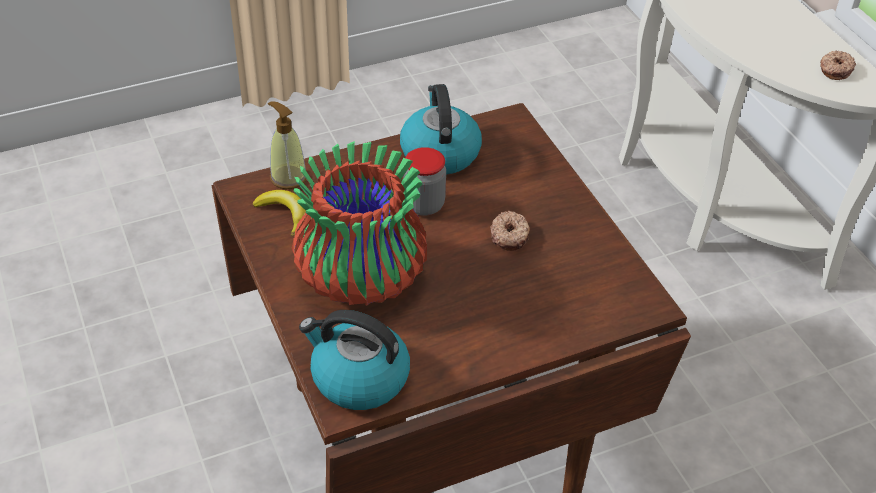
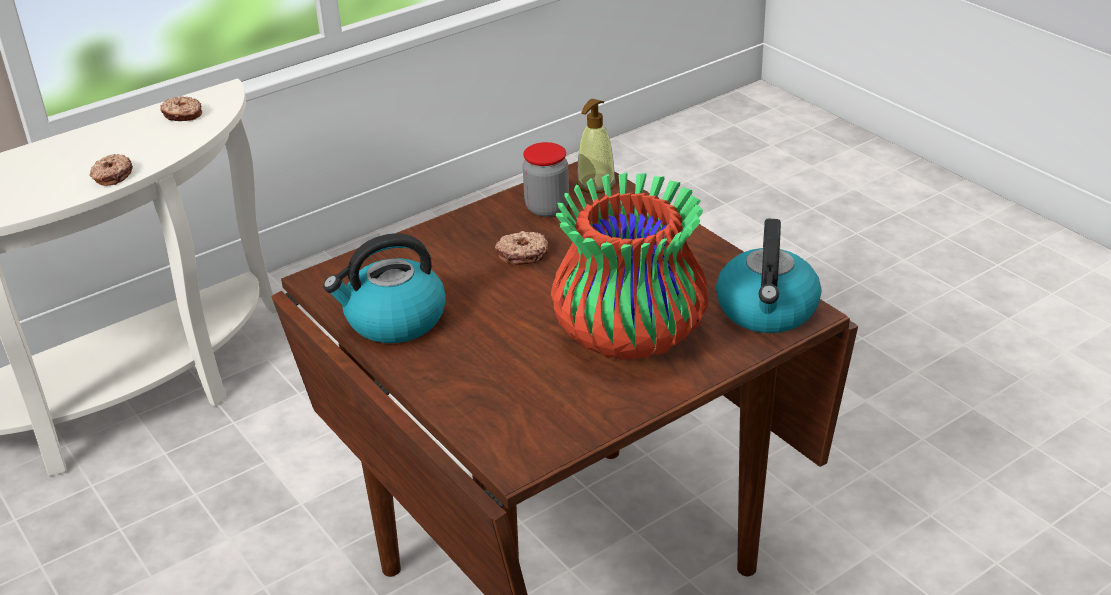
camera: 100 degrees left, 10 degrees down
banana [253,190,306,237] -> none
soap dispenser [268,101,306,189] -> soap dispenser moved to [577,99,616,193]
jar [403,147,446,216] -> jar moved to [522,142,569,217]
none -> donut [90,154,133,186]

